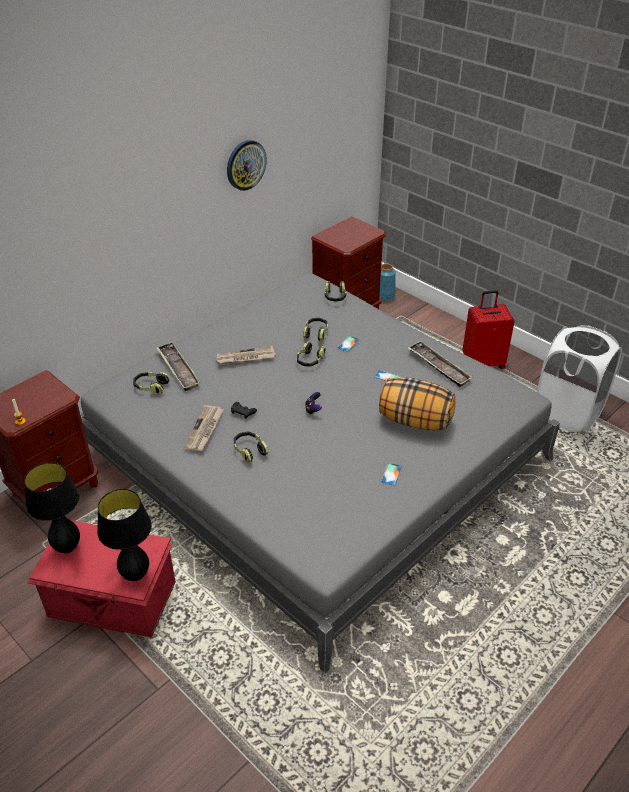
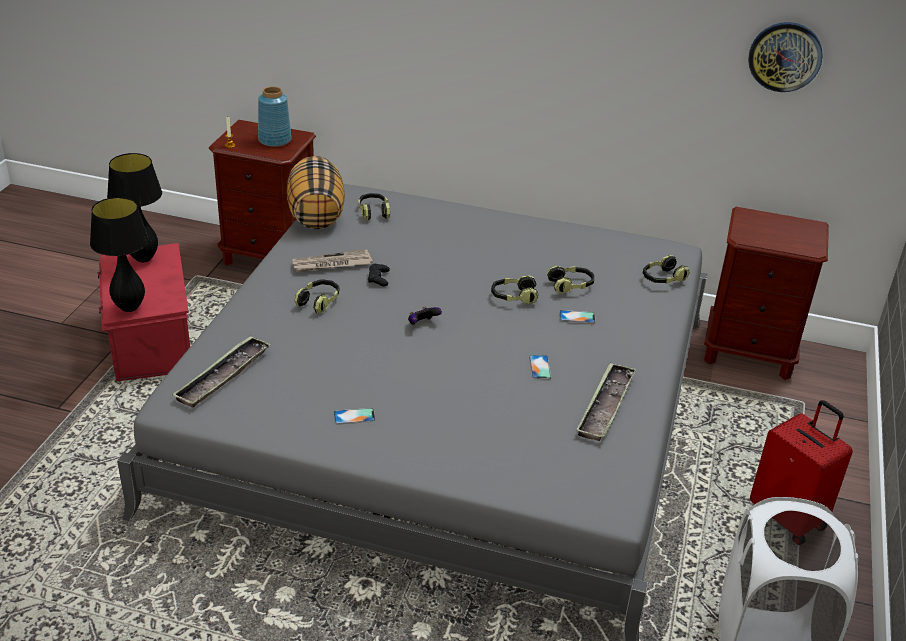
camera: 60 degrees right, 5 degrees down
tray [156,342,201,391] -> tray moved to [172,336,271,408]
newspaper [217,345,276,364] -> none
wall clock [227,140,267,191] -> wall clock moved to [748,22,823,92]
blue vase [379,264,396,301] -> blue vase moved to [258,86,292,147]
pillow [379,377,455,431] -> pillow moved to [287,156,345,229]

